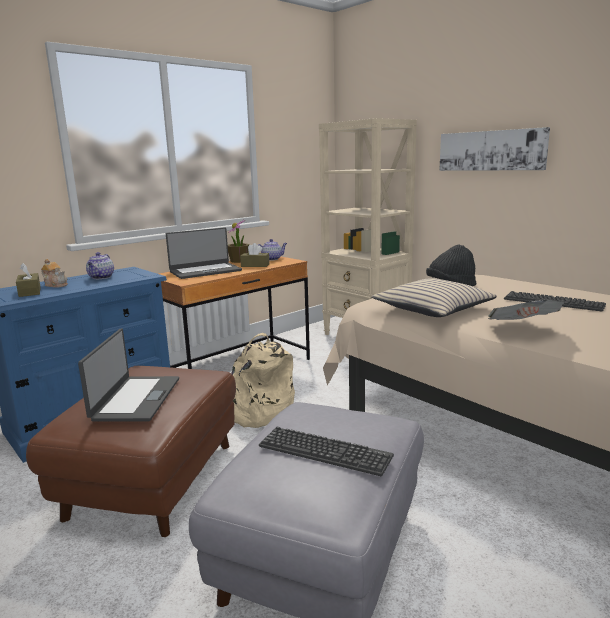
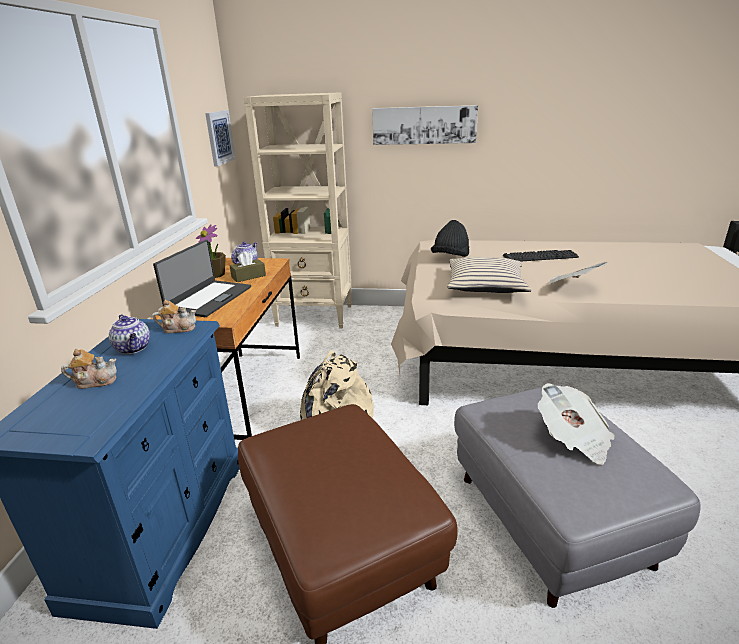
camera: 40 degrees left, 10 degrees up
brown tissue box [16,263,41,297] -> none
laptop [78,328,179,422] -> none
keyboard [259,427,394,476] -> newspaper [538,383,615,465]
none -> teapot [153,300,196,333]
none -> picture [205,110,236,166]

